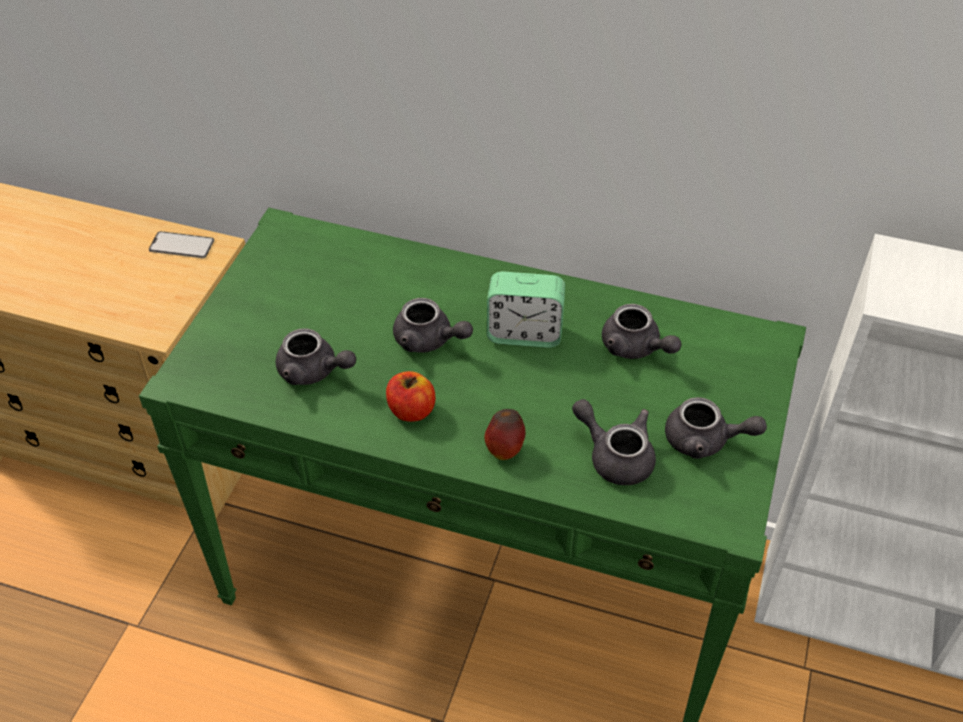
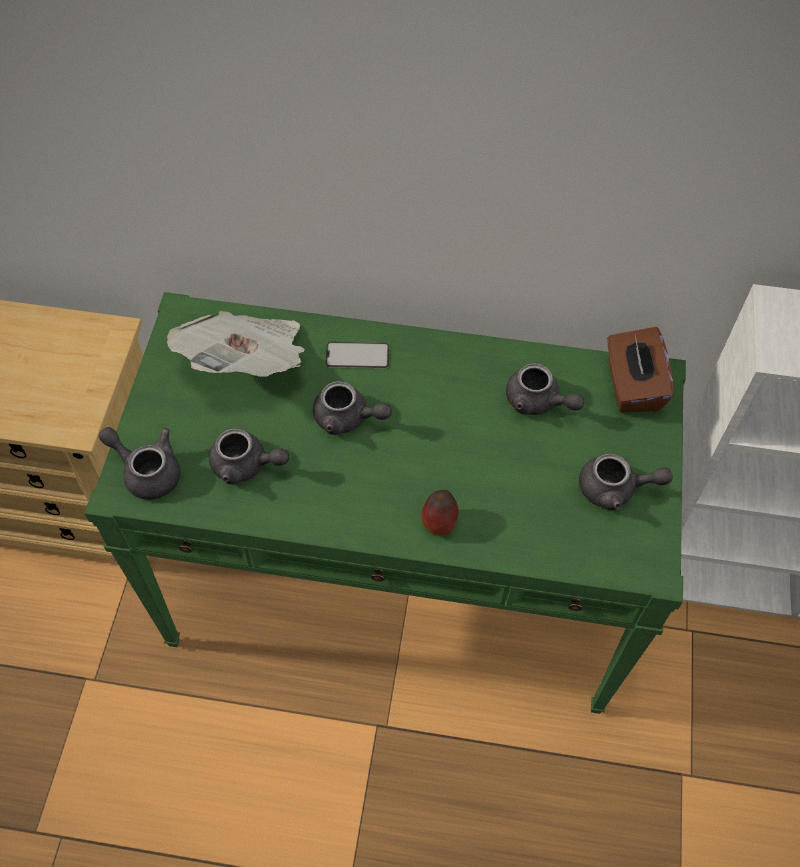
camera: 10 degrees left, 10 degrees up
phone [149,231,214,258] -> phone moved to [325,342,389,369]
apple [386,371,435,422] -> none
alarm clock [487,271,565,348] -> none
grey teapot [572,399,656,485] -> grey teapot moved to [99,427,181,500]
none -> newspaper [167,311,305,377]
none -> brown tissue box [607,327,674,412]

